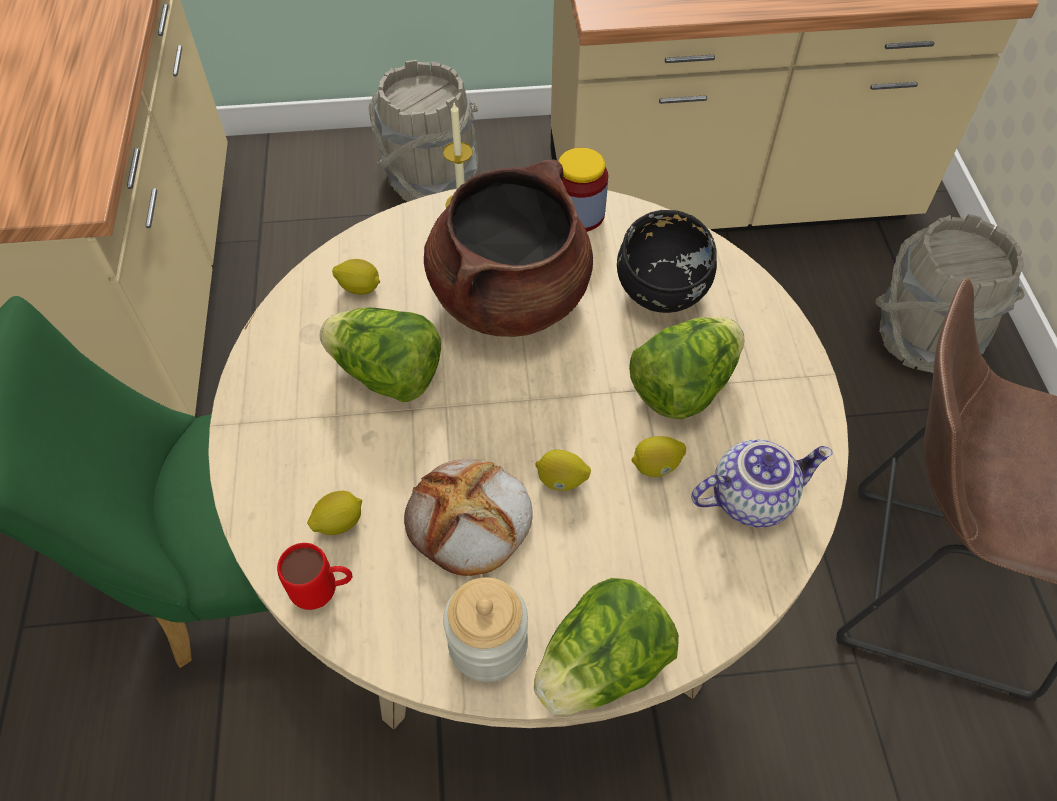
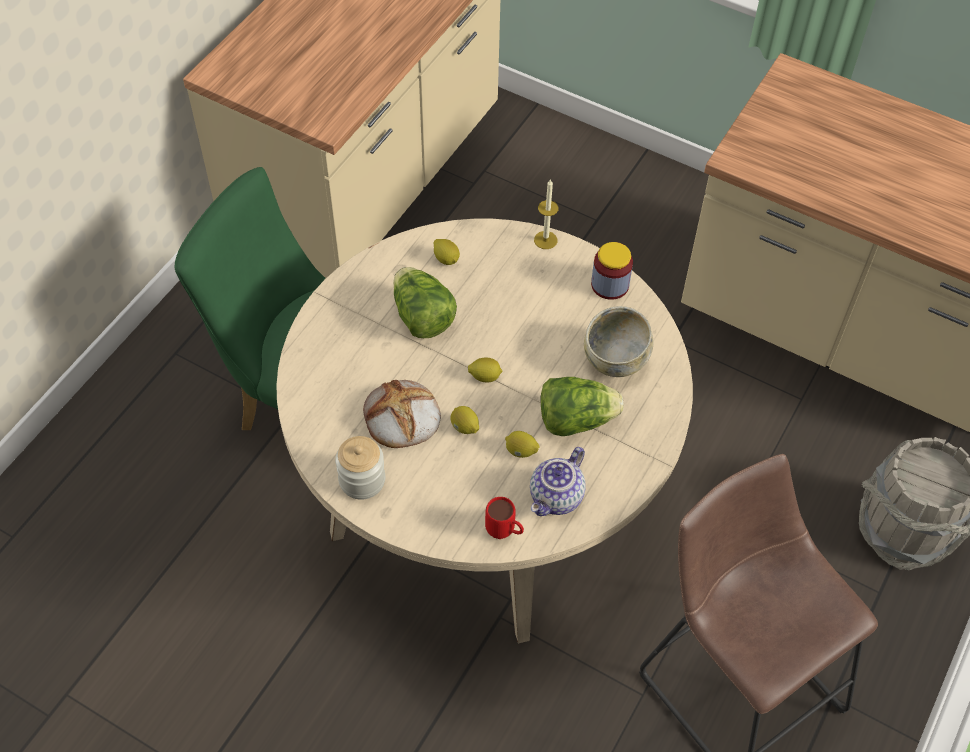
camera: 35 degrees right, 0 degrees up
red mug [277,543,353,610] -> red mug moved to [485,497,524,539]
lemon [307,491,362,535] -> lemon moved to [468,357,503,382]
grey bucket [368,60,479,202] -> none
brown cooking pot [424,160,593,337] -> none
lettuce [534,578,679,715] -> none
black bowl [617,210,717,313] -> beige bowl [584,306,653,377]
teapot [691,439,833,528] -> teapot turned 105 degrees clockwise [530,447,586,516]

